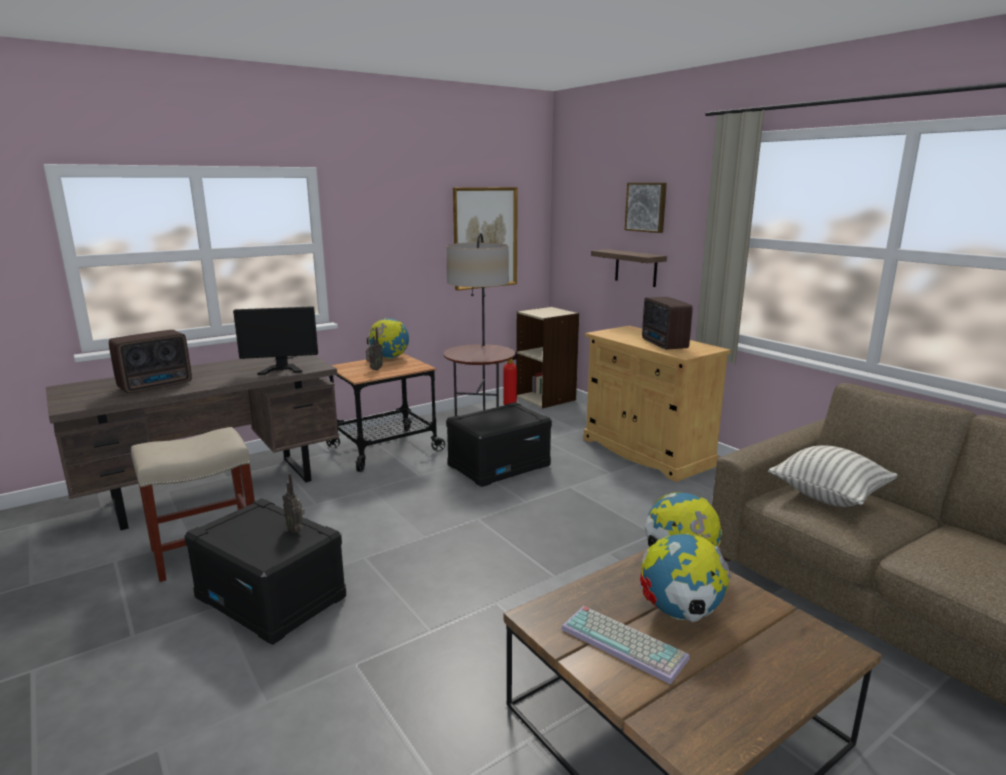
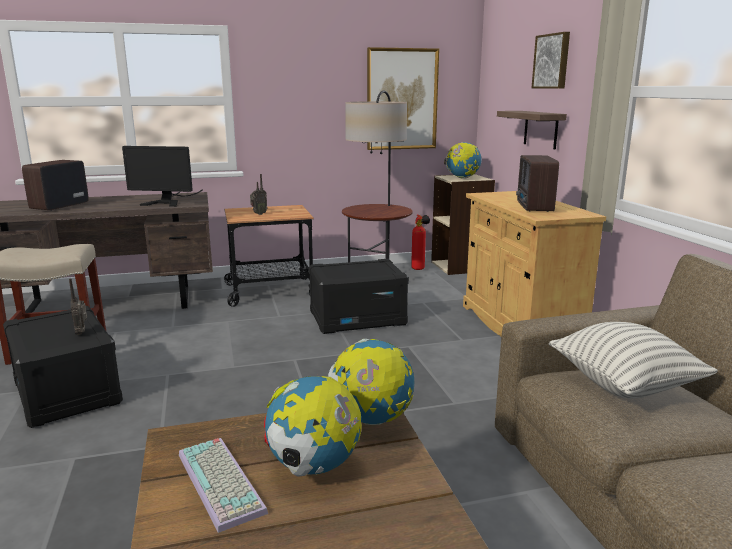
camera: 20 degrees right, 0 degrees up
radio [109,330,192,393] -> radio turned 135 degrees clockwise [22,160,89,211]
globe [367,318,409,359] -> globe moved to [444,142,482,179]

